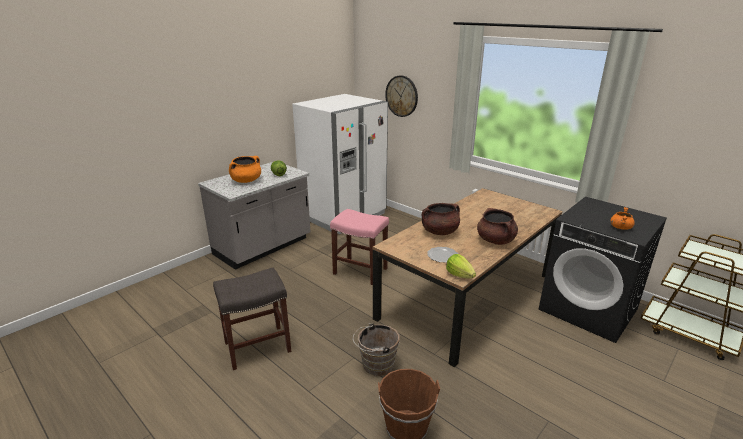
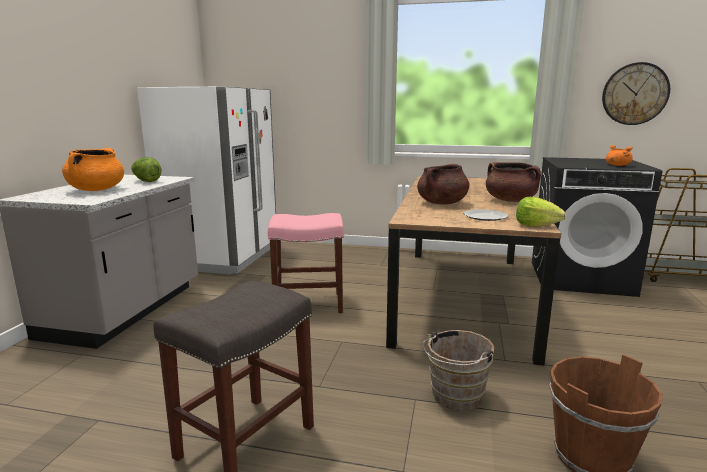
camera: 30 degrees left, 10 degrees down
wall clock [385,75,418,117] -> wall clock moved to [602,62,670,125]

